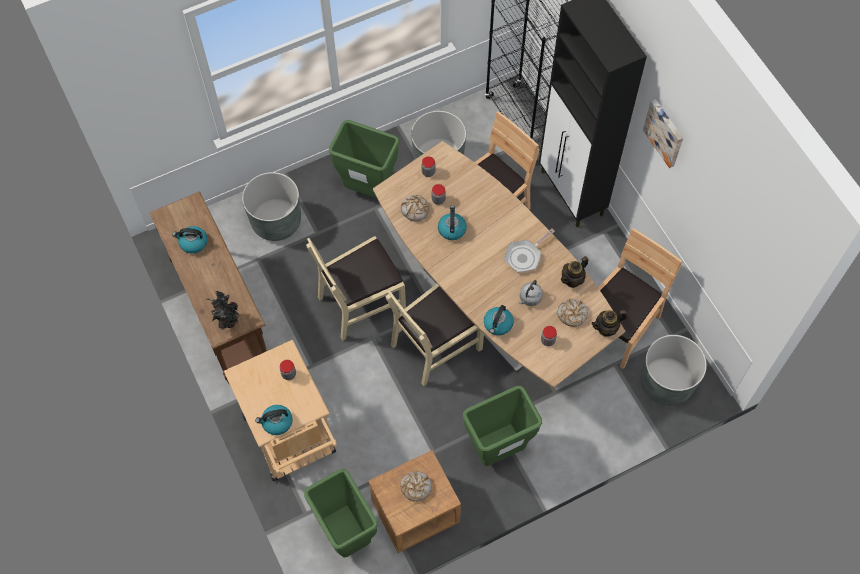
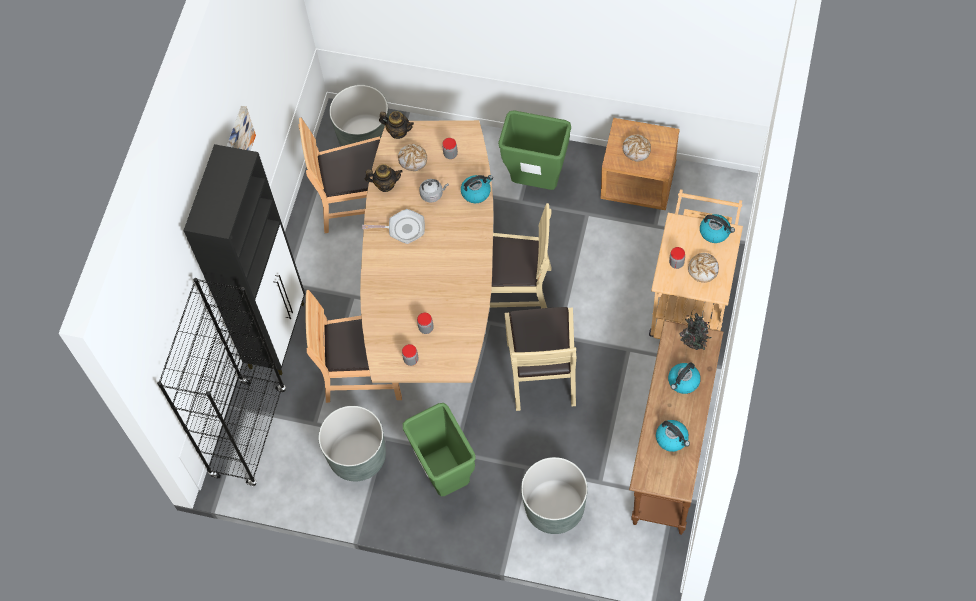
camera: 135 degrees left, 0 degrees up
green trash can [304,469,378,557] -> none
beige chair [306,236,406,341] -> beige chair turned 75 degrees clockwise [505,307,576,411]
bread [401,195,429,222] -> bread moved to [688,253,719,283]
kettle [438,206,467,240] -> kettle moved to [668,362,701,394]

